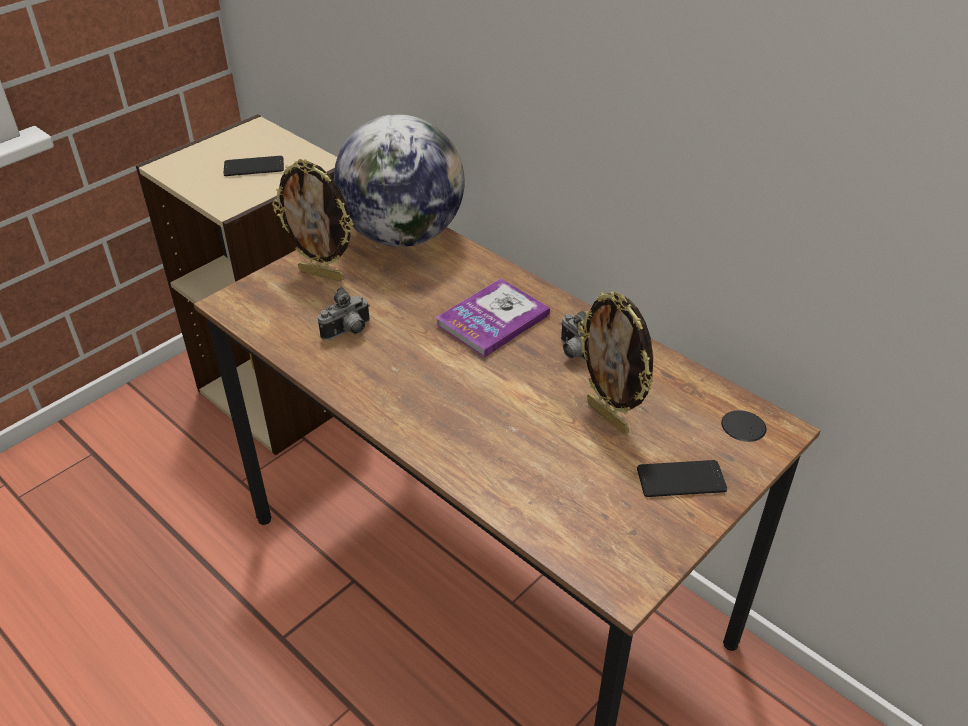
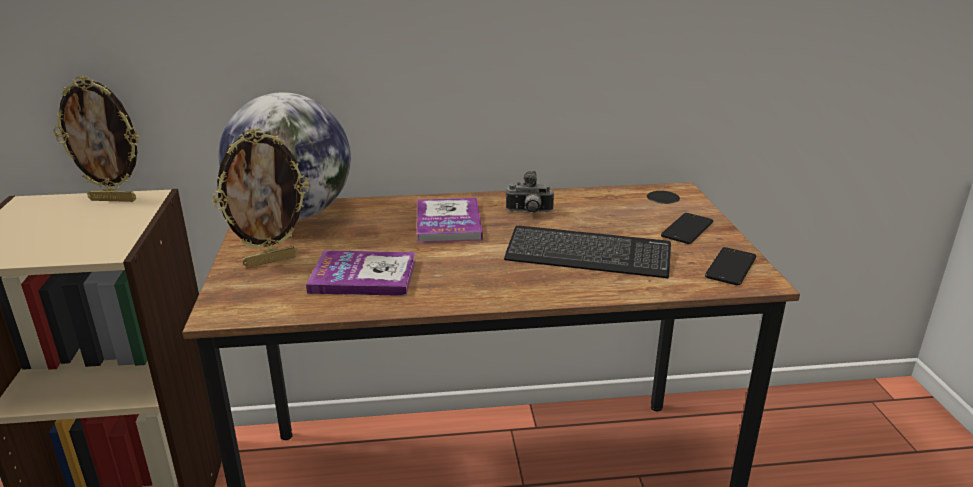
camera: 50 degrees left, 15 degrees down
phone [224,156,284,176] -> phone moved to [705,247,756,286]
camera [318,287,370,340] -> book [306,250,416,296]
picture frame [578,291,653,434] -> picture frame moved to [53,76,139,202]
none -> keyboard [504,226,671,278]

